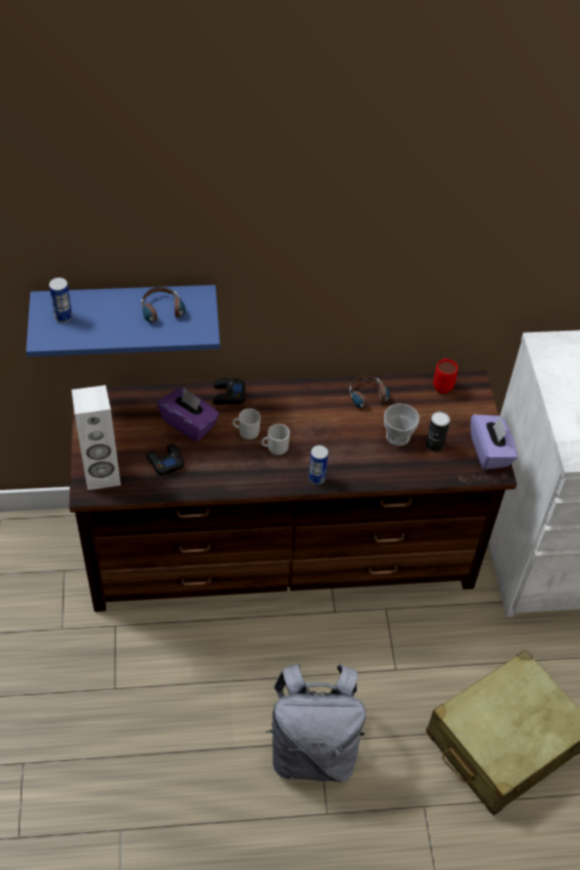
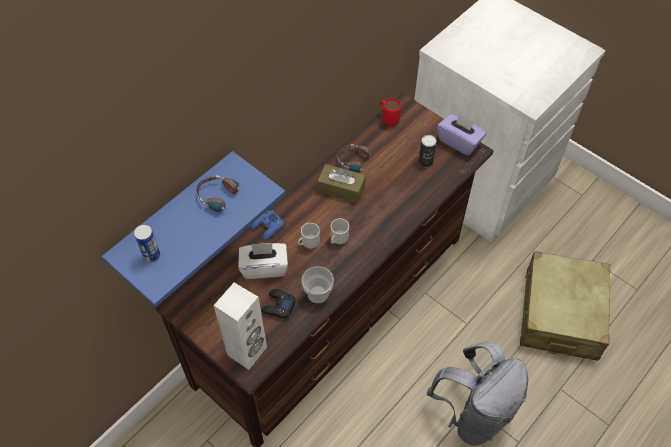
camera: 40 degrees left, 5 degrees up
purple tissue box [157,388,219,442] -> white tissue box [238,243,288,279]
black game controller [213,378,245,405] -> blue game controller [251,210,284,241]
can [309,445,328,485] -> none
cup [384,404,419,446] -> cup moved to [301,266,334,303]
none -> brown tissue box [318,164,366,203]

